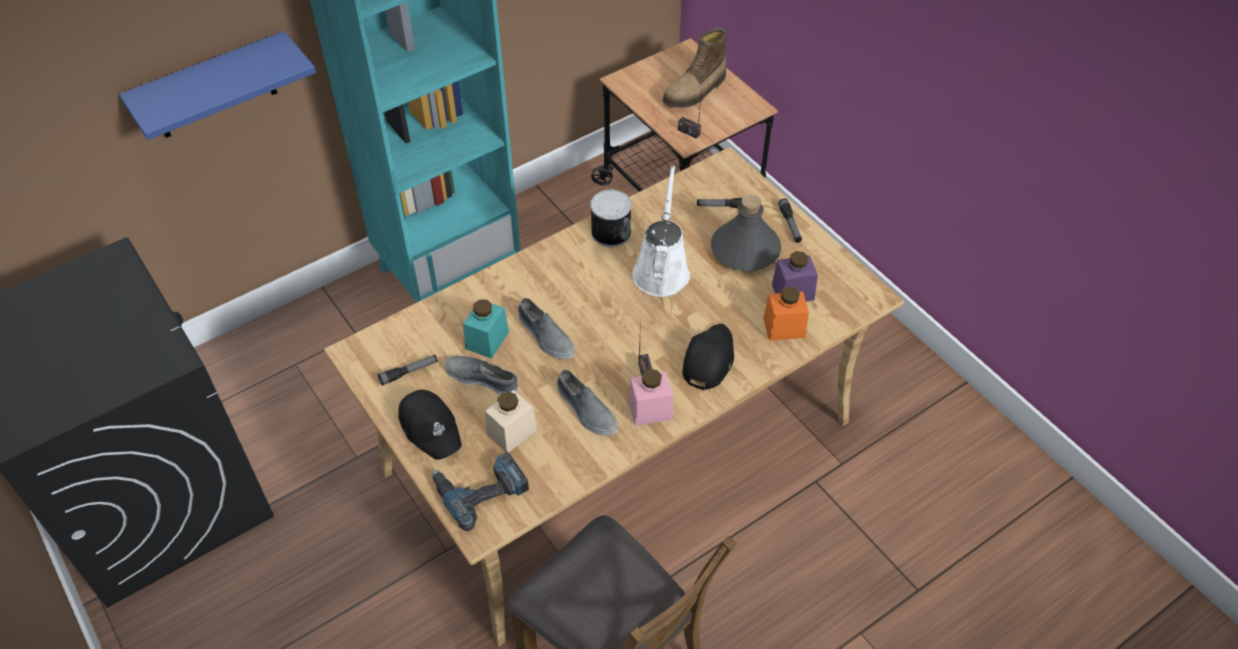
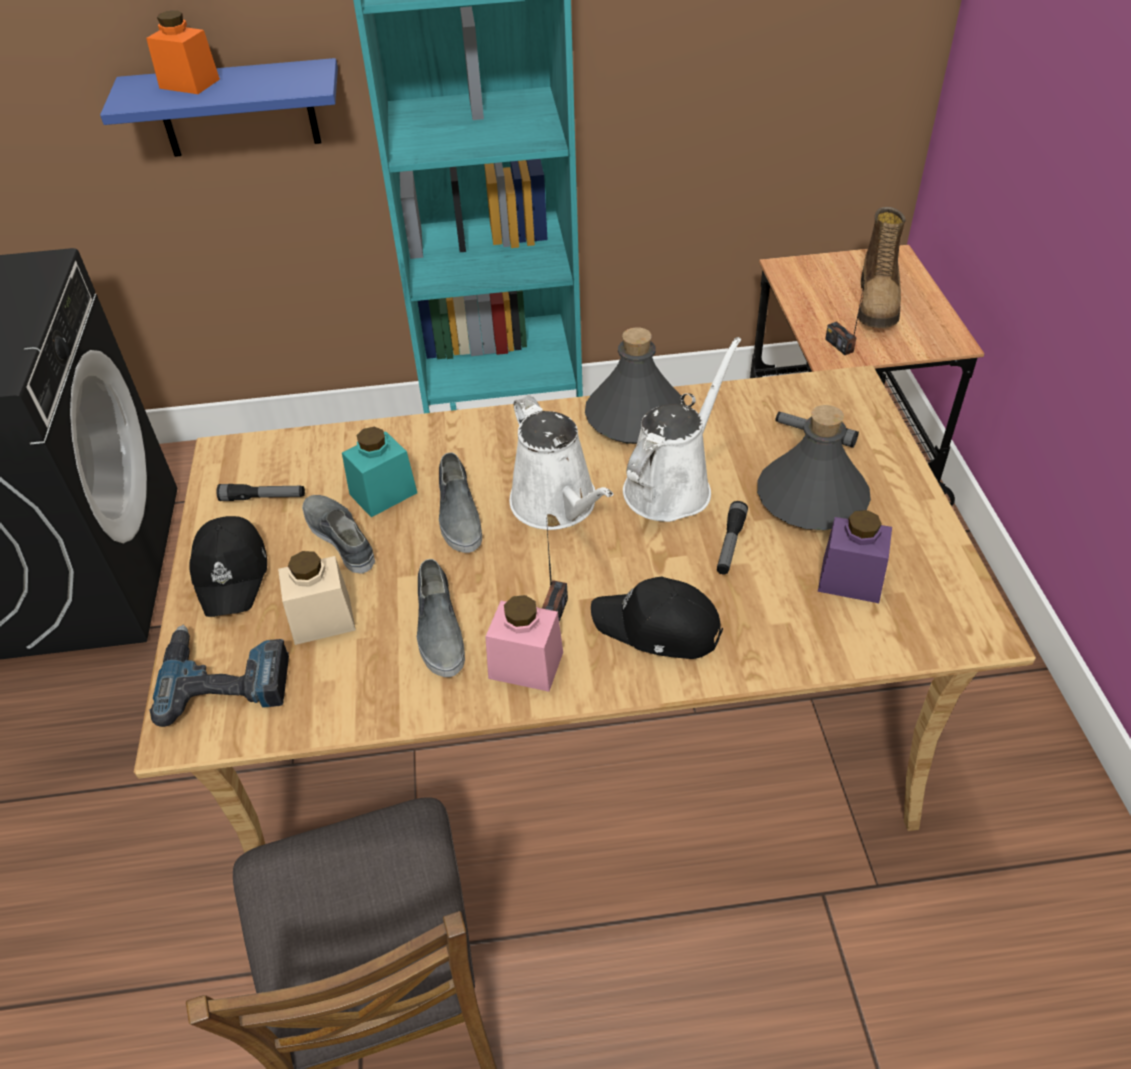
camera: 30 degrees right, 5 degrees down
can [590,189,632,247] -> grey bottle [585,327,685,444]
boot [663,28,727,108] -> boot turned 60 degrees counterclockwise [857,207,906,328]
black cap [682,324,734,390] -> black cap turned 120 degrees counterclockwise [591,577,723,659]
orange jar [764,287,809,341] -> orange jar moved to [146,11,220,94]
flashlight [778,199,802,243] -> flashlight moved to [717,501,748,574]
none -> white watering can [509,395,613,530]

